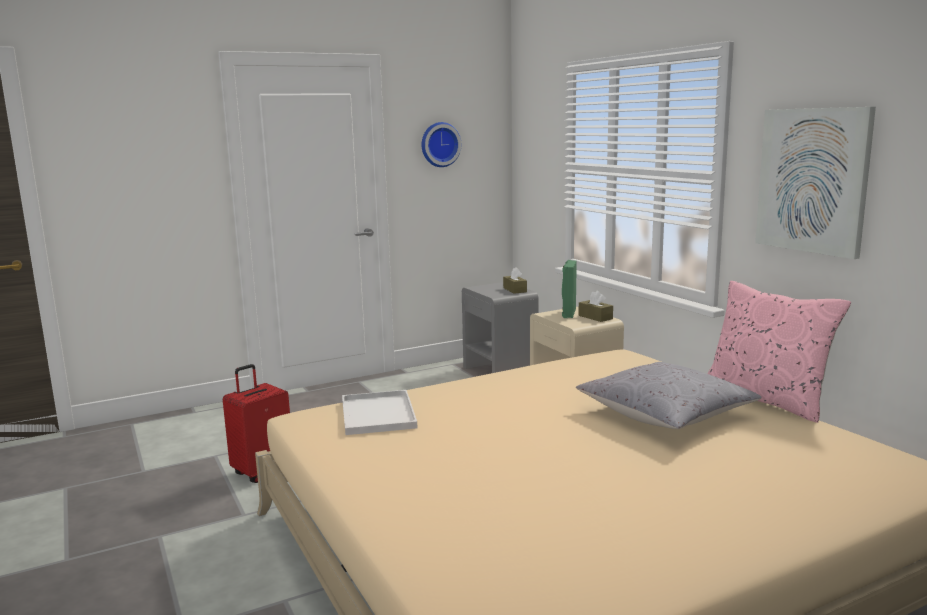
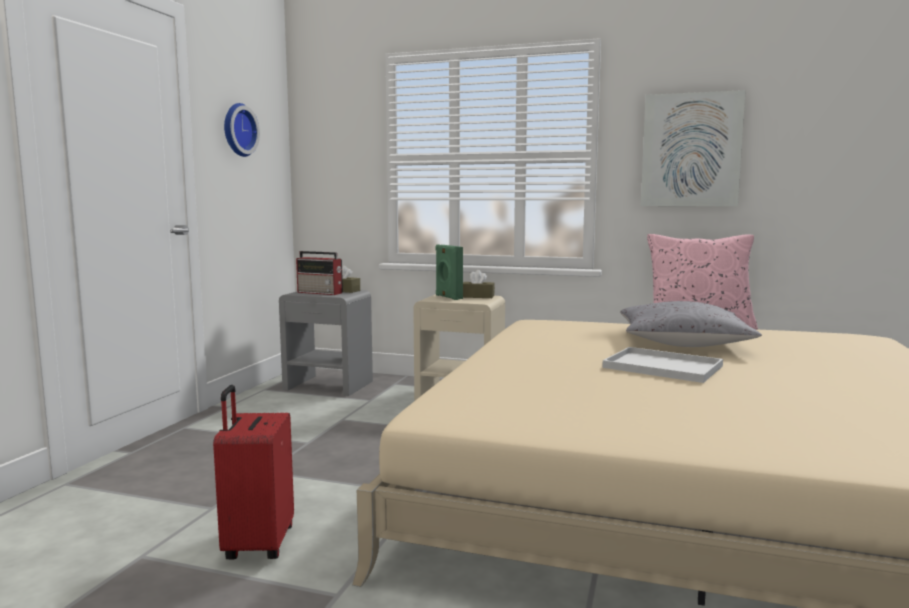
camera: 45 degrees left, 5 degrees down
white tray [342,390,418,435] -> white tray moved to [602,347,723,383]
none -> radio [296,251,343,295]

